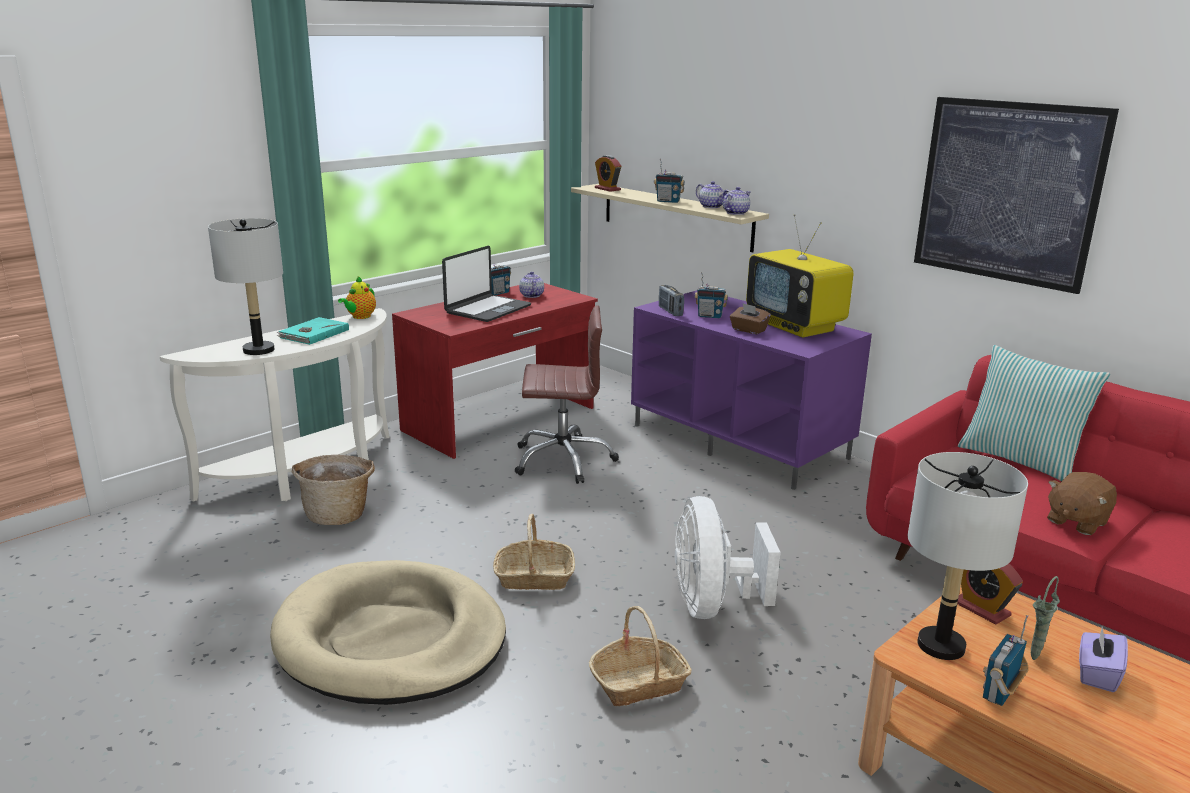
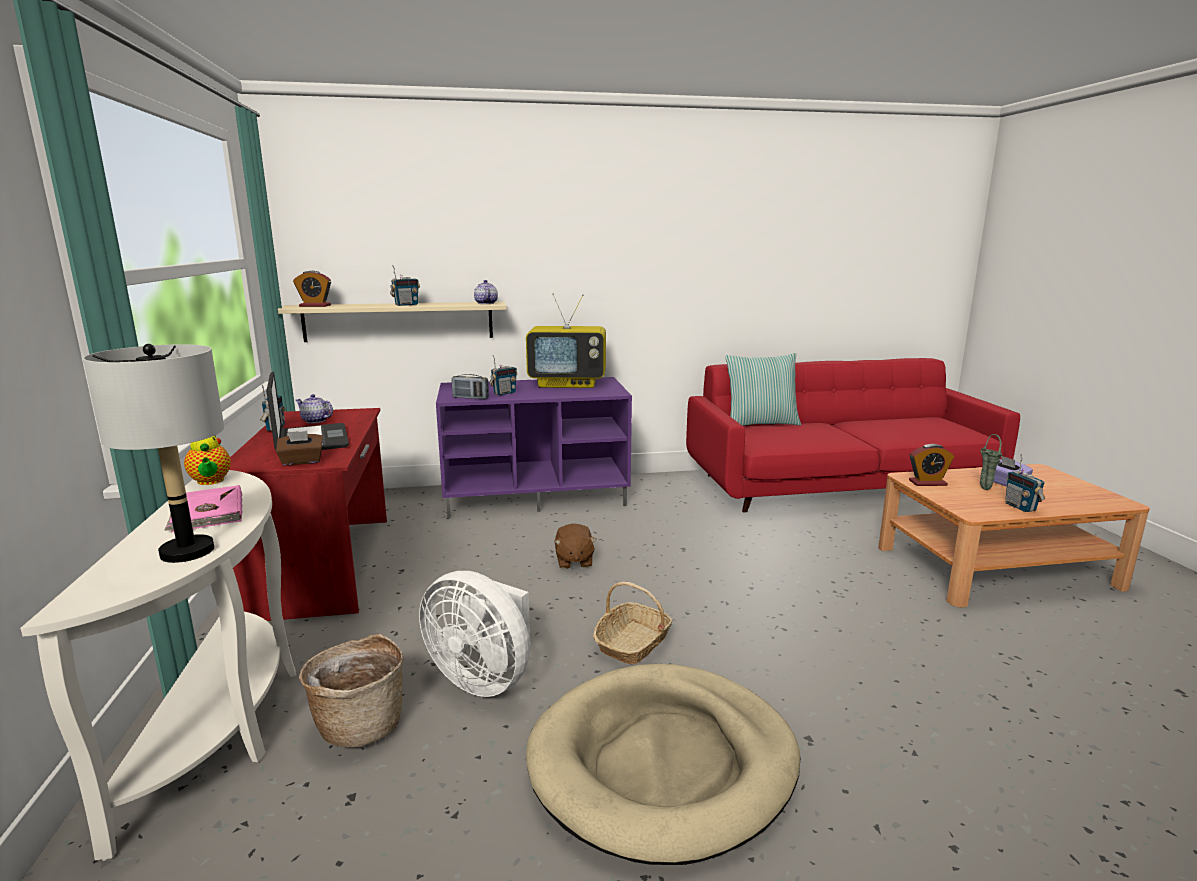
camera: 55 degrees left, 5 degrees down
turquoise book [276,317,349,345] -> pink book [164,485,242,532]
brown office chair [514,305,619,484] -> none
basket [589,606,692,706] -> none
white fan [675,496,781,619] -> white fan moved to [419,571,530,697]
teapot [696,181,729,208] -> none
brown tissue box [730,303,771,334] -> brown tissue box moved to [276,431,323,466]
grey table lamp [908,452,1028,660] -> none
picture [914,97,1119,294] -> none
brown plush toy [1047,472,1117,535] -> brown plush toy moved to [554,523,597,569]

